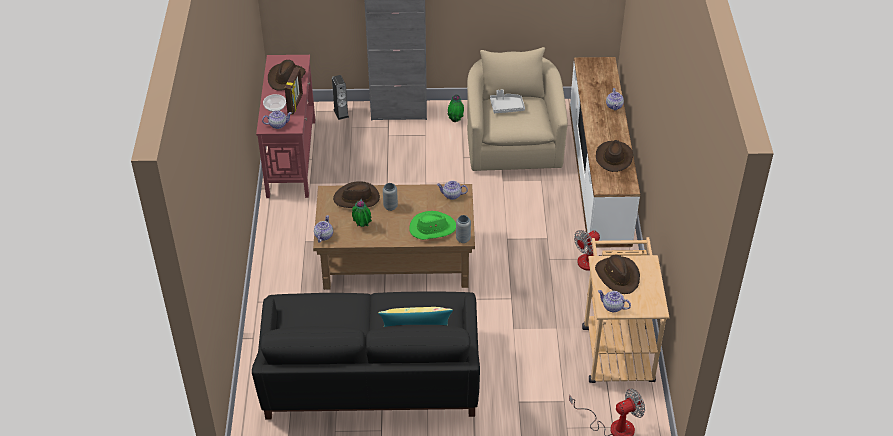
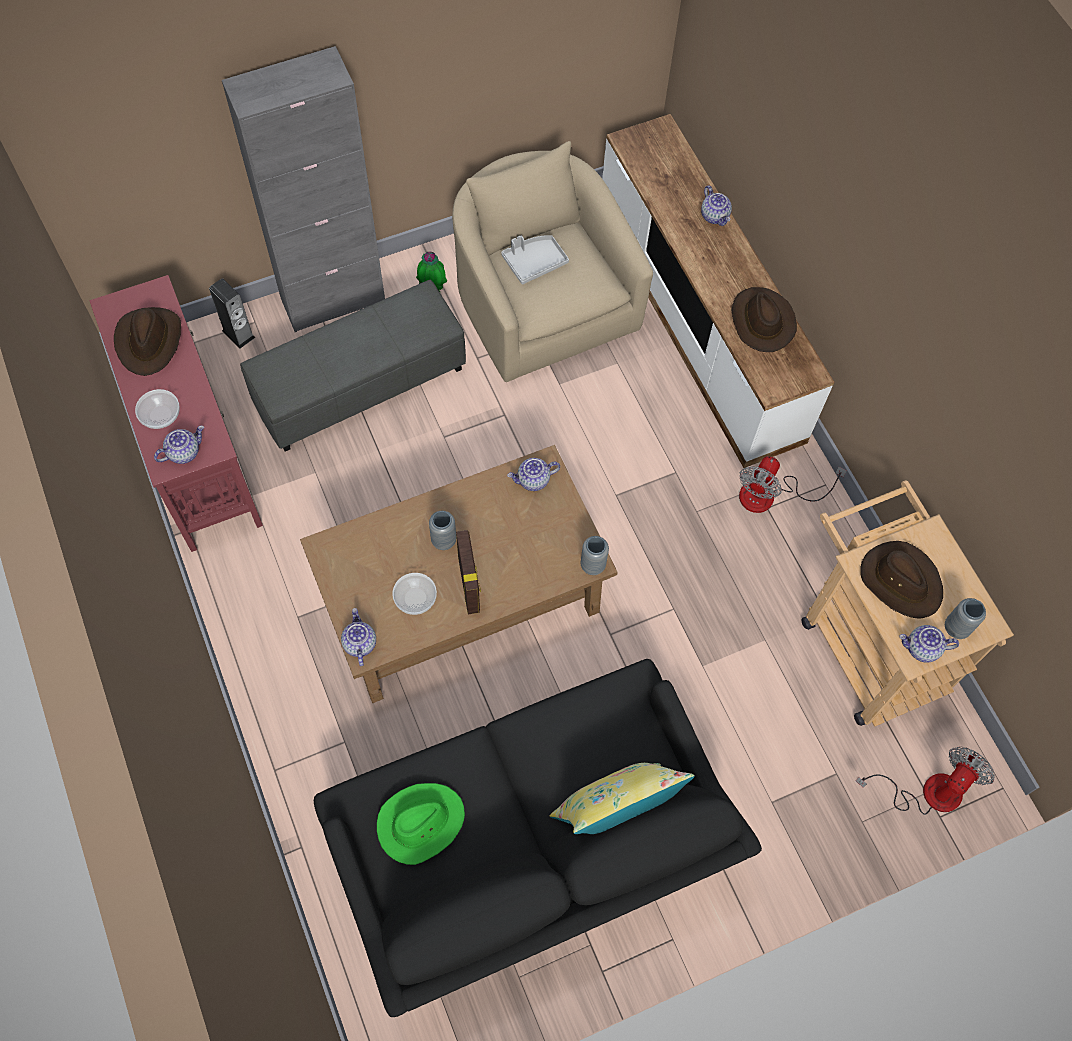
camera: 25 degrees left, 20 degrees up
picture frame [285,67,303,115] -> picture frame moved to [456,530,481,614]
brown hat [333,181,380,208] -> none
potted plant [352,199,372,227] -> bowl [392,573,437,615]
green hat [409,211,456,240] -> green hat moved to [377,783,465,865]
none -> grey ottoman [240,279,466,452]
none -> grey vase [945,598,986,639]

